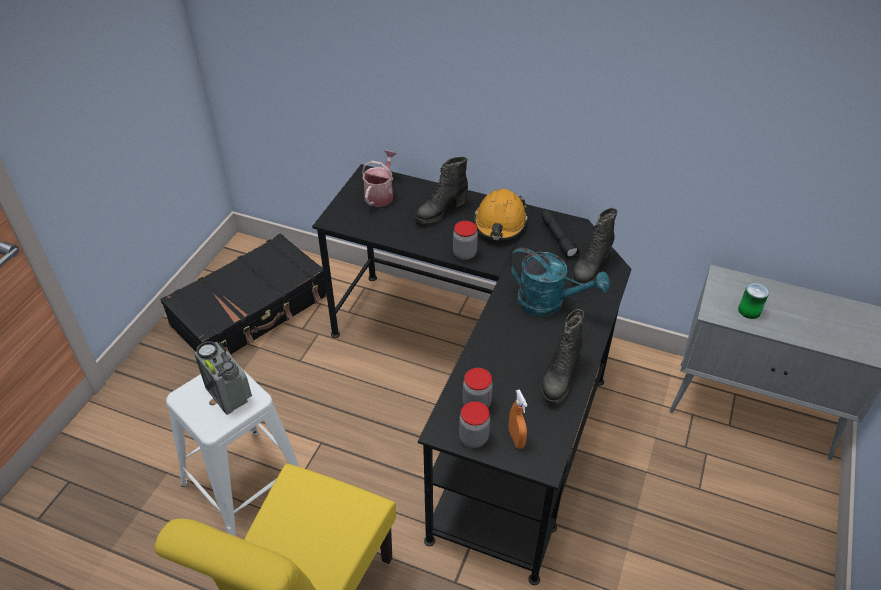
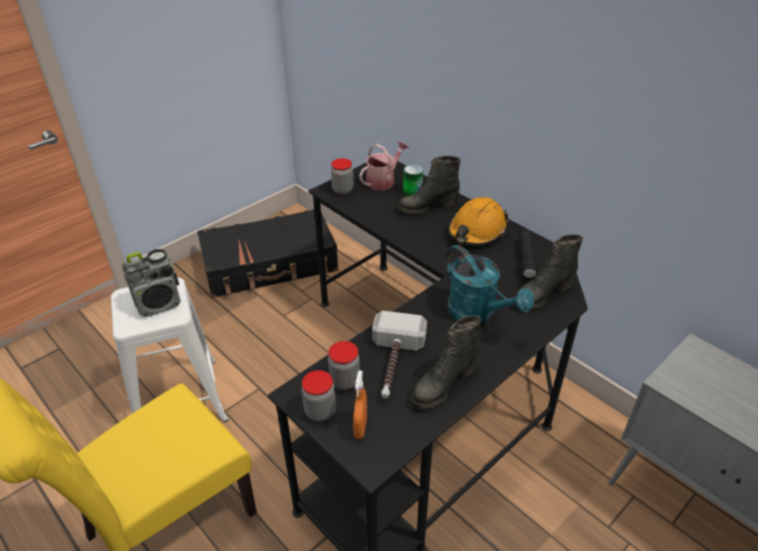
camera: 25 degrees right, 5 degrees down
radio [194,341,252,415] -> radio turned 75 degrees clockwise [121,249,181,317]
jar [453,221,478,260] -> jar moved to [331,158,354,195]
can [738,283,769,319] -> can moved to [403,165,423,196]
none -> hammer [372,311,427,399]

